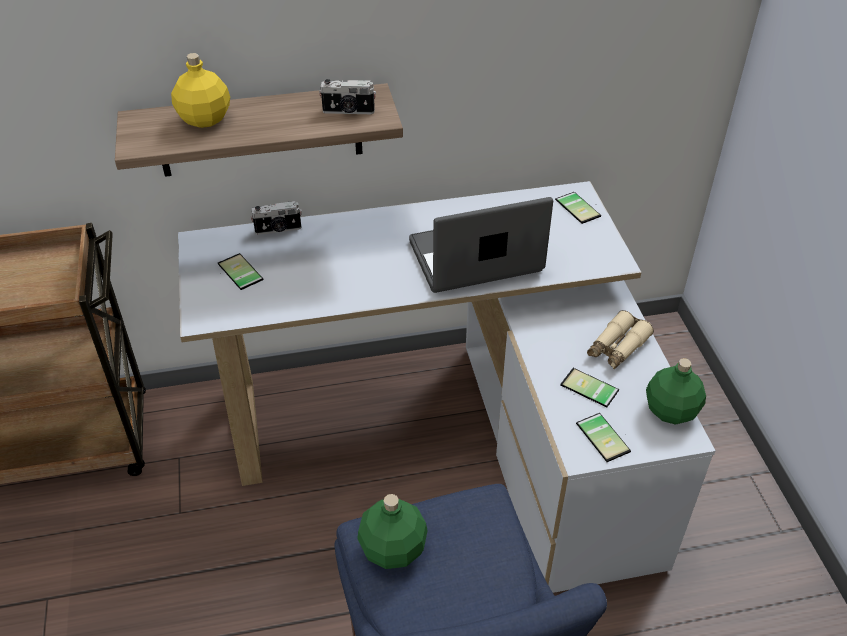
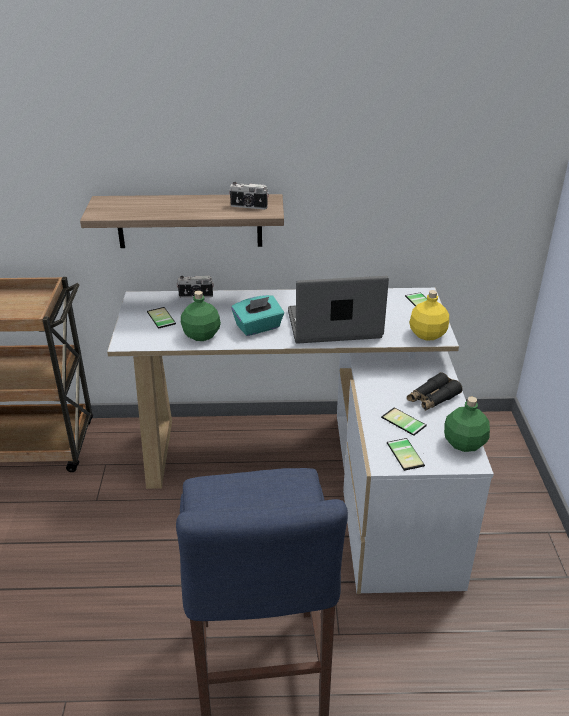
camera: 10 degrees right, 10 degrees down
yellow bottle [171,53,230,128] -> yellow bottle moved to [409,290,449,340]
green bottle [357,494,428,569] -> green bottle moved to [181,291,221,341]
beige binoculars [587,310,654,369] -> black binoculars [407,372,463,411]
none -> turquoise tissue box [231,295,284,336]

